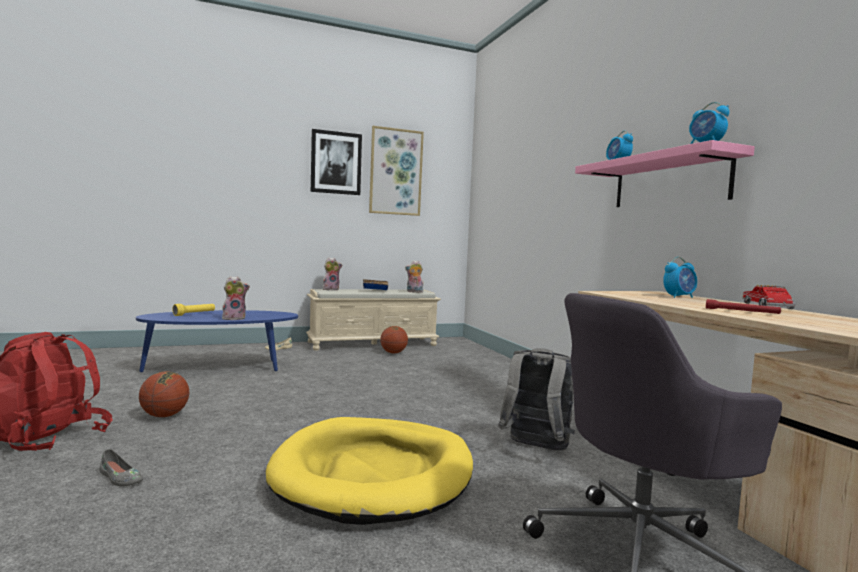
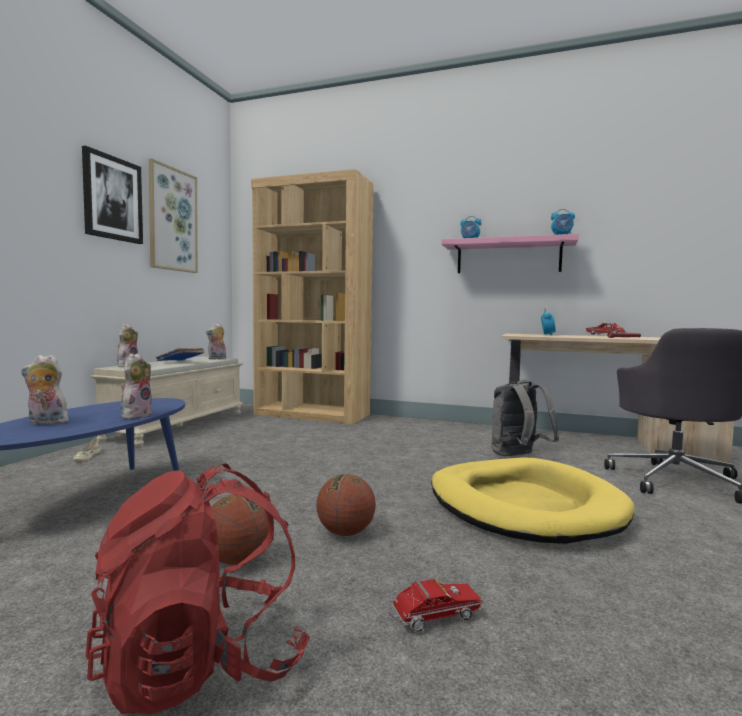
camera: 50 degrees left, 0 degrees up
grey shoe [100,449,143,486] -> toy truck [388,578,482,632]
yellow flashlight [172,304,215,316] -> plush toy [21,355,72,424]
basketball [380,326,408,354] -> basketball moved to [316,474,376,536]
none -> brown bookcase [251,169,374,425]

